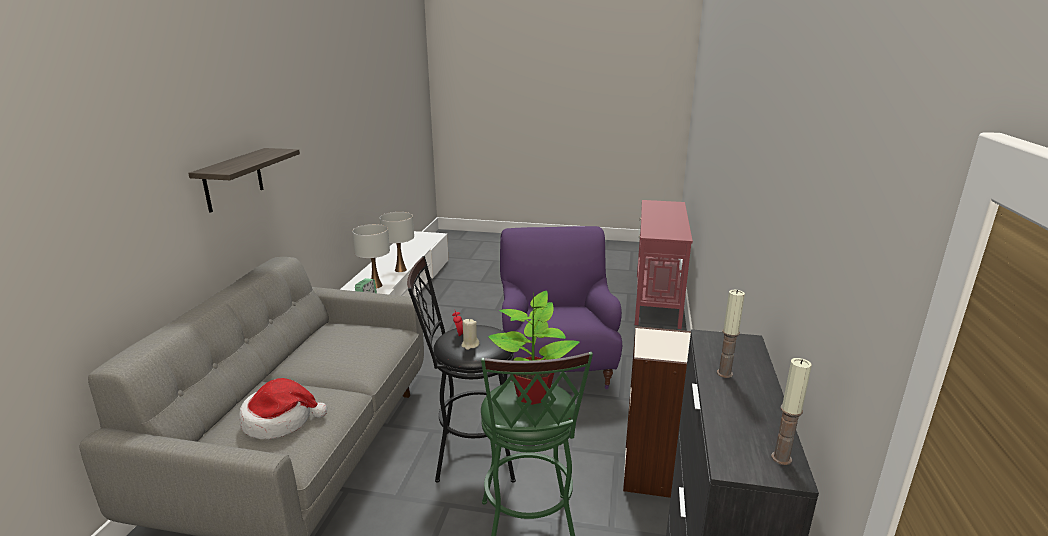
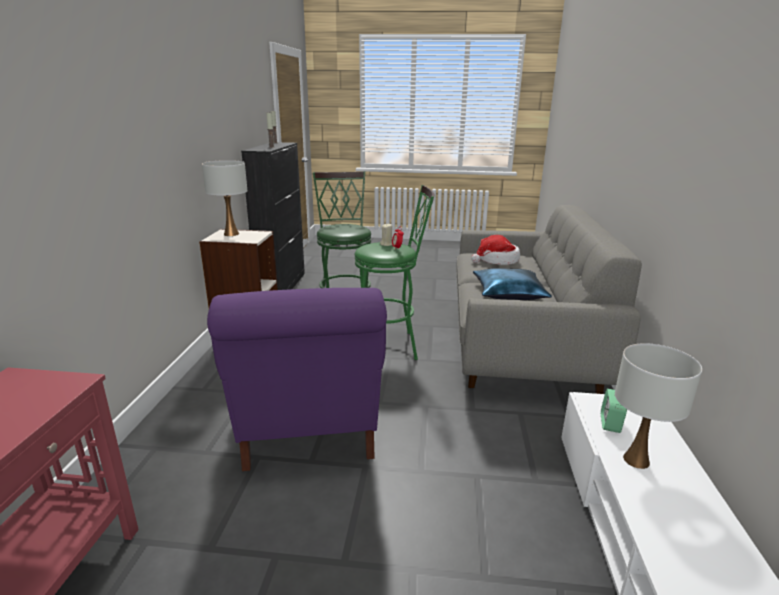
camera: 175 degrees right, 0 degrees up
shelf [188,148,300,213] -> none
white table lamp [380,212,414,272] -> white table lamp moved to [202,160,247,236]
black stool [407,256,516,483] -> green stool [355,185,434,360]
potted plant [488,291,579,405] -> none
none -> blue pillow [473,268,552,300]

